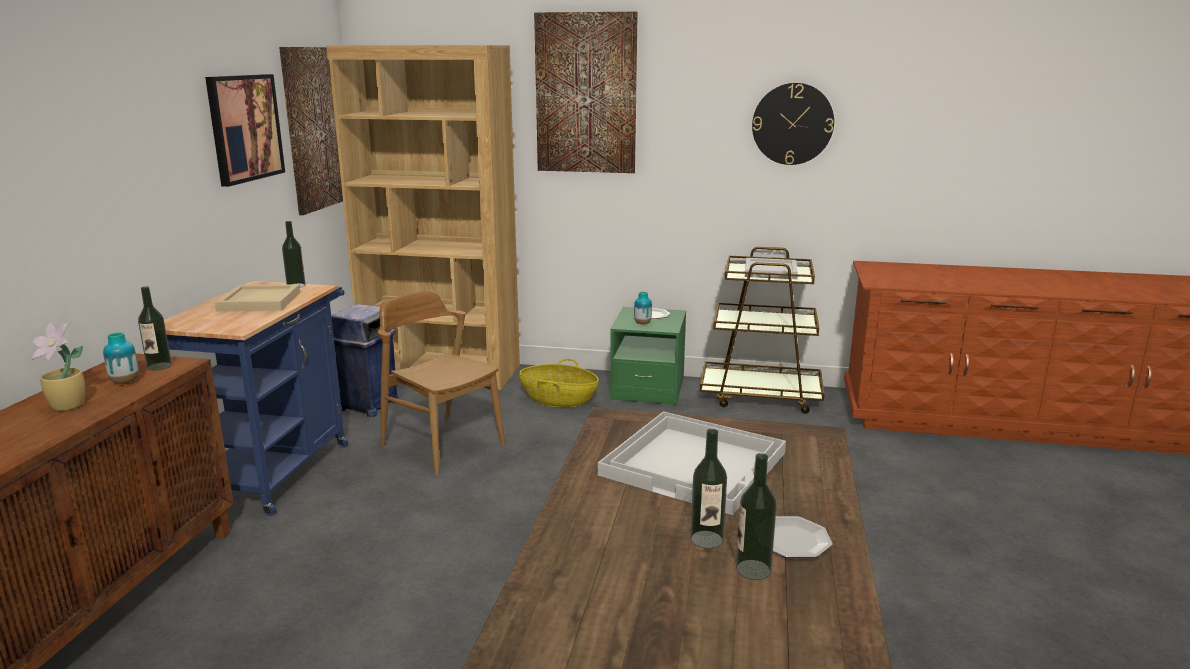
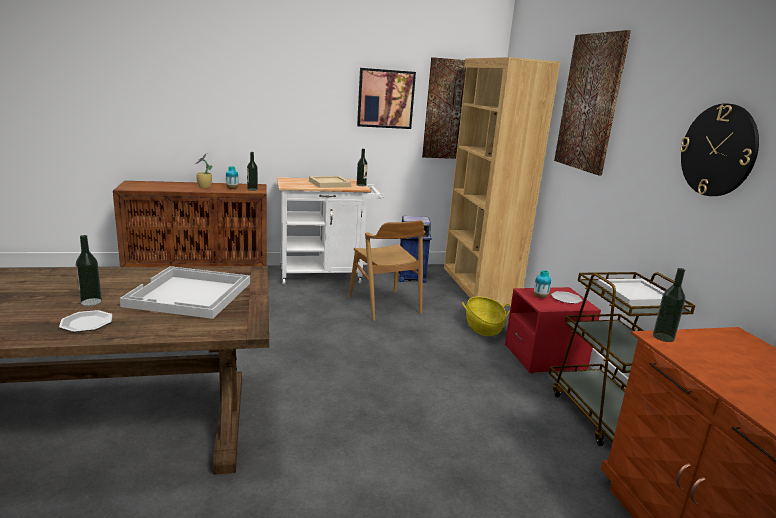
camera: 65 degrees right, 0 degrees up
blue cart [164,281,348,516] -> white cart [277,177,384,284]
brown chair [378,290,505,475] -> brown chair turned 135 degrees clockwise [349,220,425,321]
green nightstand [610,307,686,405] -> red nightstand [505,287,601,374]
bottle [736,453,777,580] -> bottle moved to [653,268,685,342]

